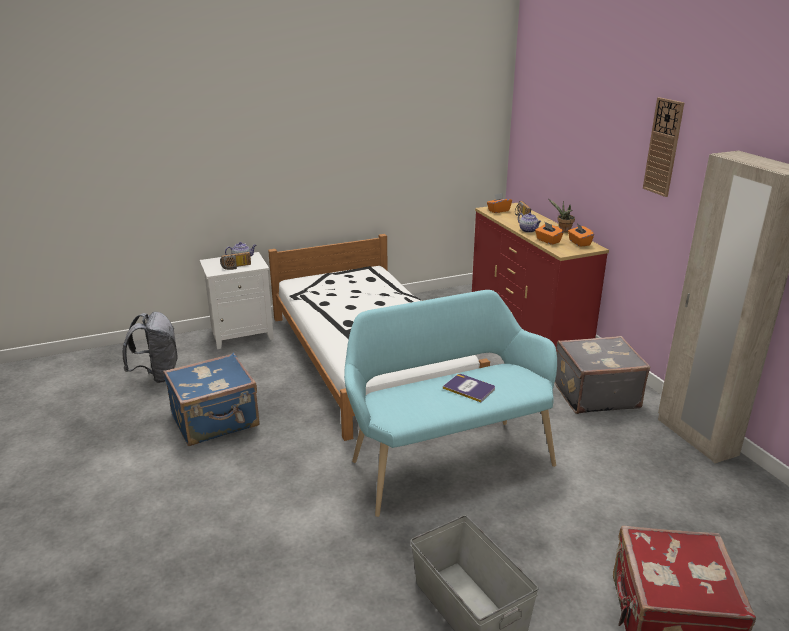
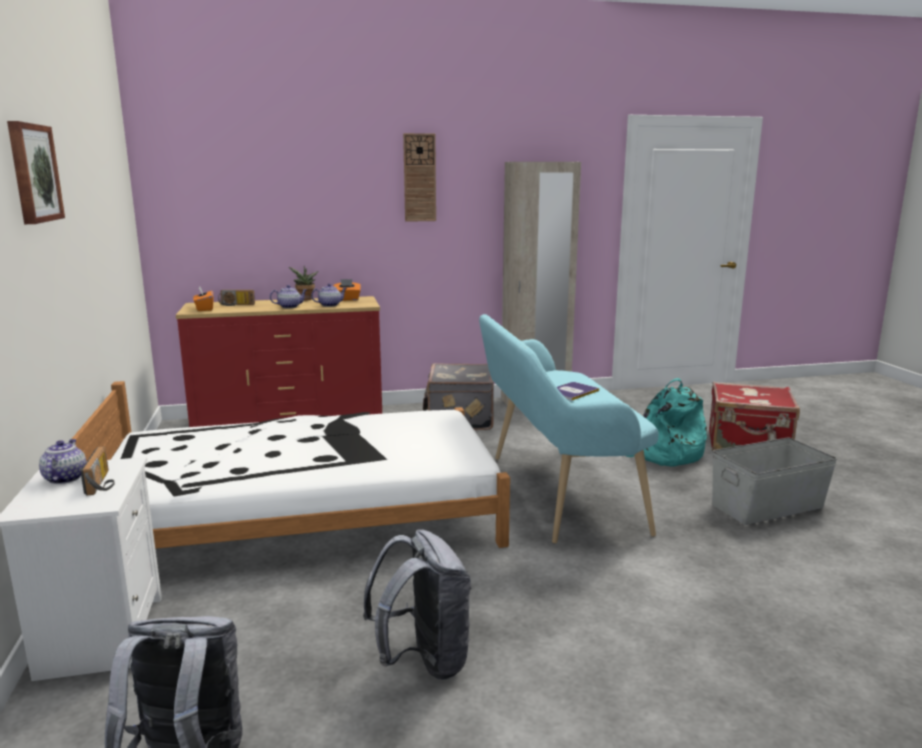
camera: 80 degrees left, 10 degrees down
blue suitcase [163,353,259,446] -> grey backpack [363,529,472,680]
orange tissue box [535,222,564,245] -> teapot [311,283,347,307]
none -> picture [7,121,65,224]
none -> turquoise backpack [626,378,707,467]

